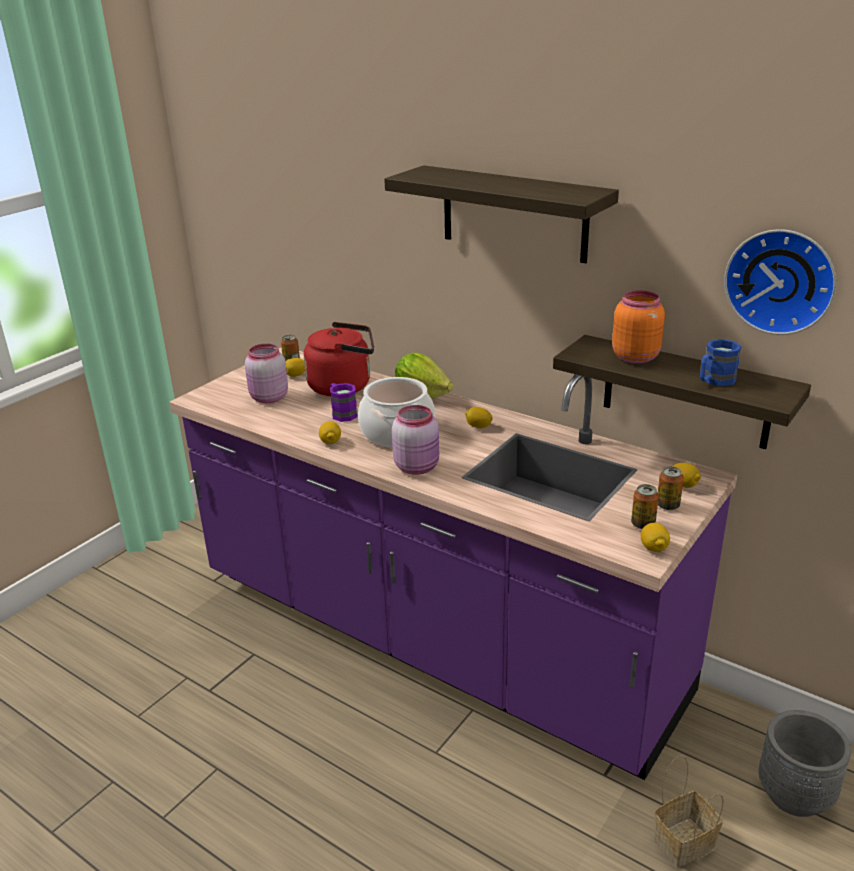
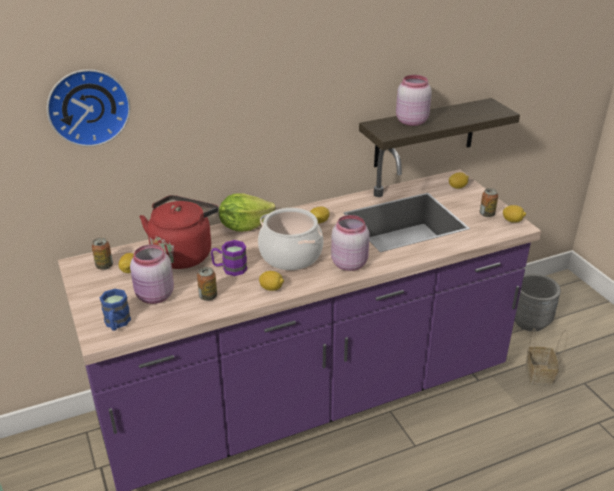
camera: 60 degrees left, 5 degrees up
shelf [384,165,619,263] -> none
orange jar [612,290,665,363] -> pink jar [396,75,432,126]
can [658,467,684,510] -> can moved to [197,267,217,301]
blue mug [700,339,741,386] -> blue mug moved to [99,289,131,331]
wall clock [724,229,836,335] -> wall clock moved to [47,69,130,147]

